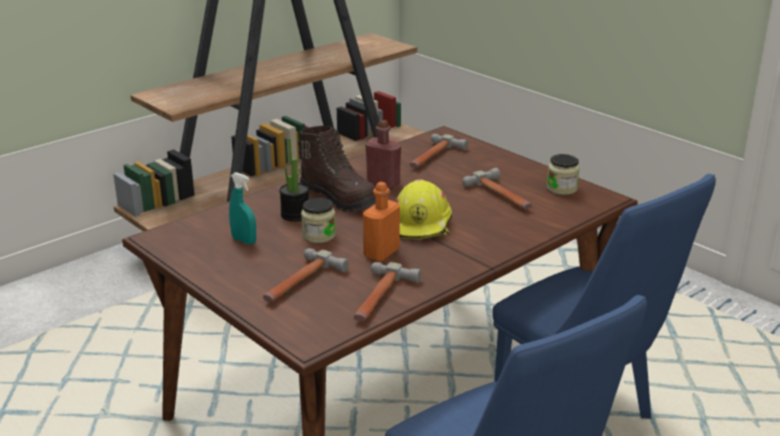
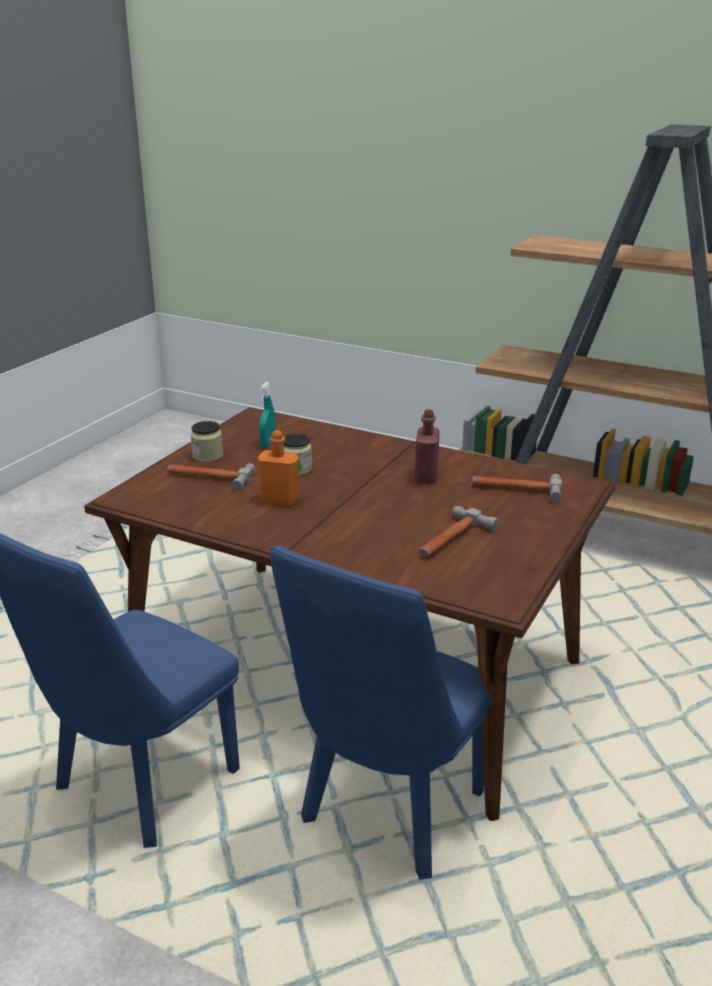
camera: 70 degrees right, 0 degrees up
potted plant [279,138,309,222] -> none
brown boot [298,126,376,212] -> none
hammer [353,262,421,321] -> none
yellow hard hat [396,179,452,240] -> none
jar [547,154,580,195] -> jar moved to [190,421,223,462]

